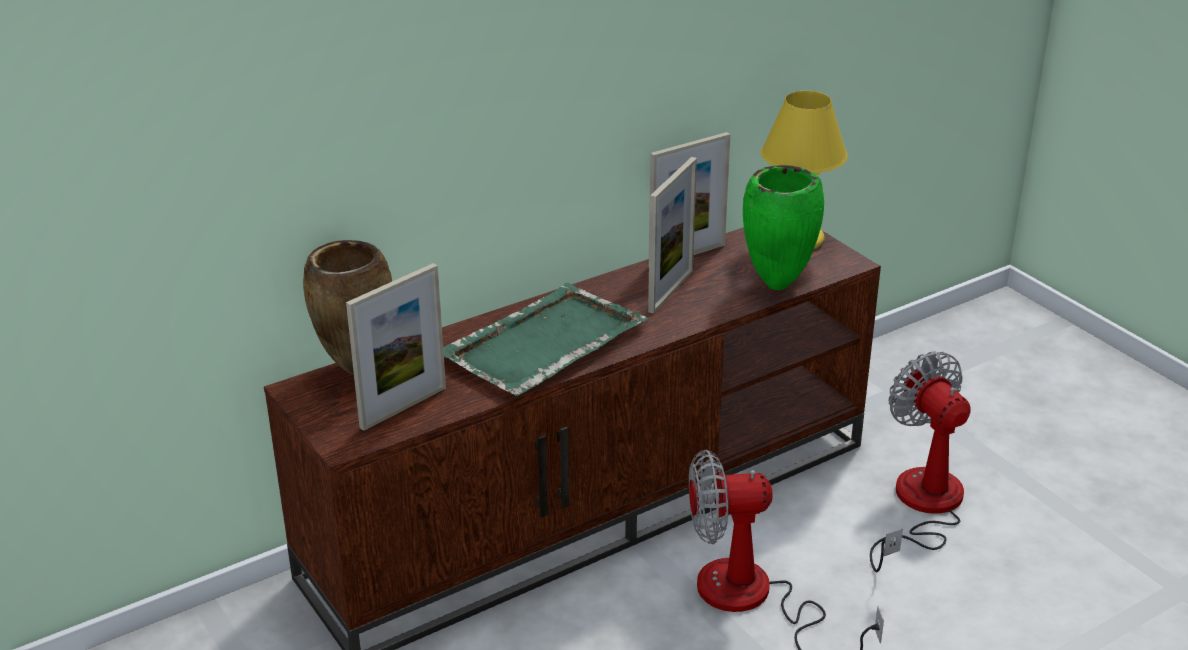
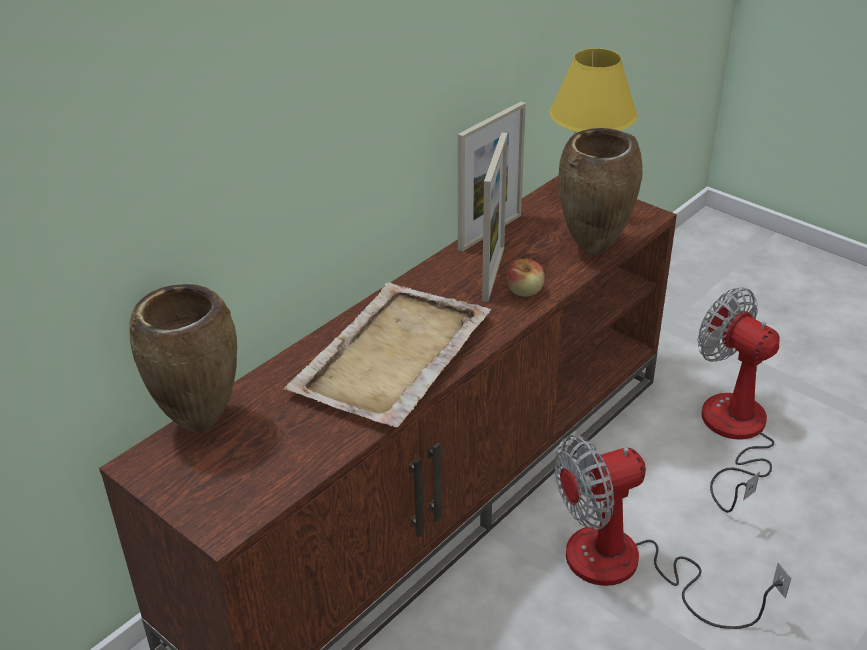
camera: 15 degrees left, 5 degrees up
picture frame [346,263,446,431] -> none
green tray [443,283,648,396] -> beige tray [284,282,491,427]
green vase [743,165,824,290] -> brown vase [559,128,643,256]
none -> apple [506,259,544,297]

